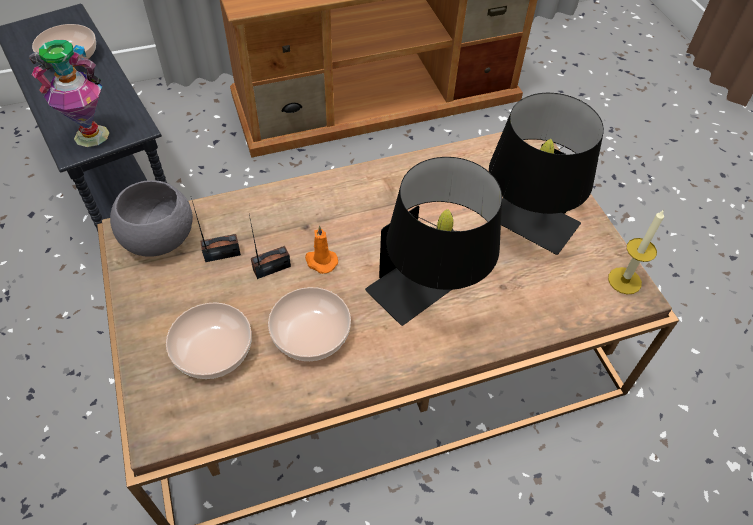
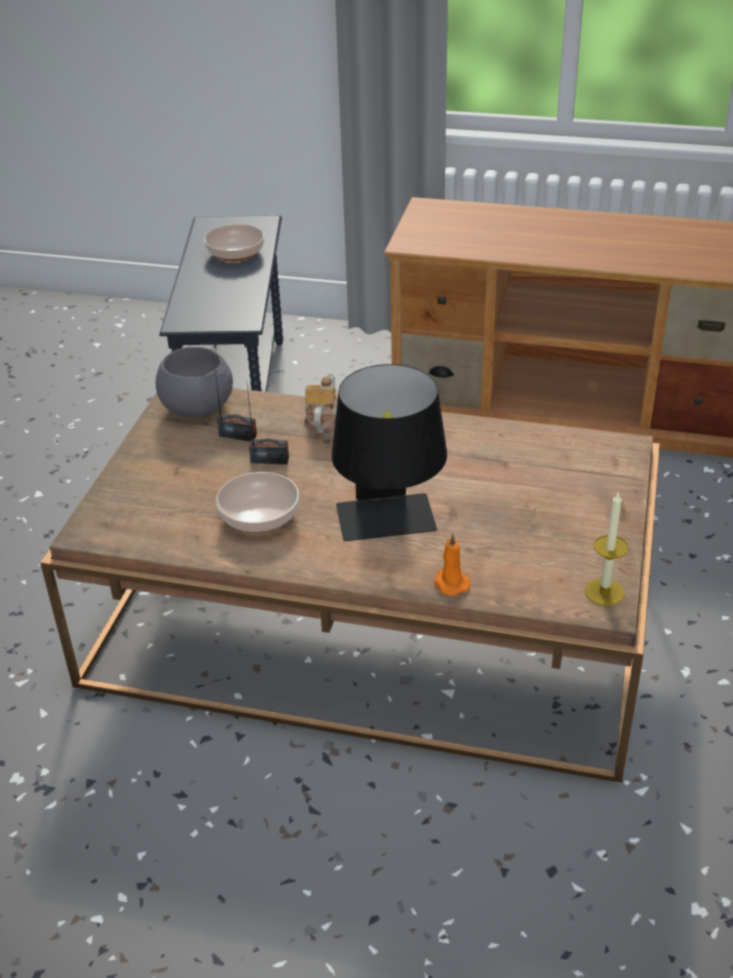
camera: 35 degrees right, 15 degrees down
vase [29,40,110,147] -> none
bowl [166,303,251,379] -> none
orange candle [305,225,338,274] -> orange candle moved to [434,533,471,596]
black table lamp [489,93,604,255] -> none
none -> teapot [304,374,338,433]

